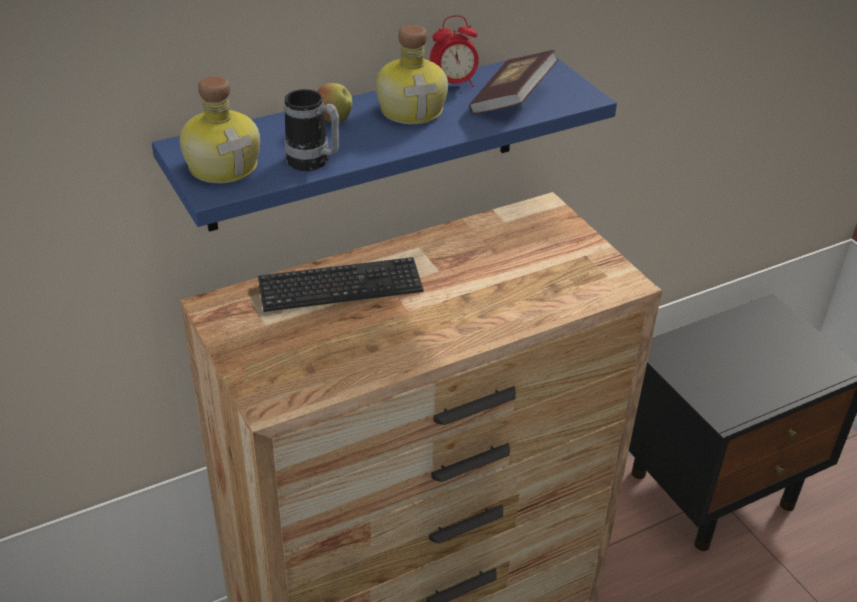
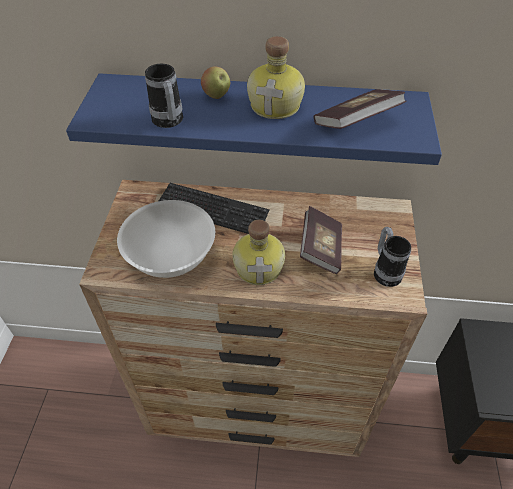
camera: 35 degrees right, 10 degrees up
bottle [180,76,260,183] -> bottle moved to [232,220,285,285]
alarm clock [430,15,479,87] -> none
none -> white bowl [117,200,215,278]
none -> book [300,206,342,274]
none -> mug [374,226,411,287]

